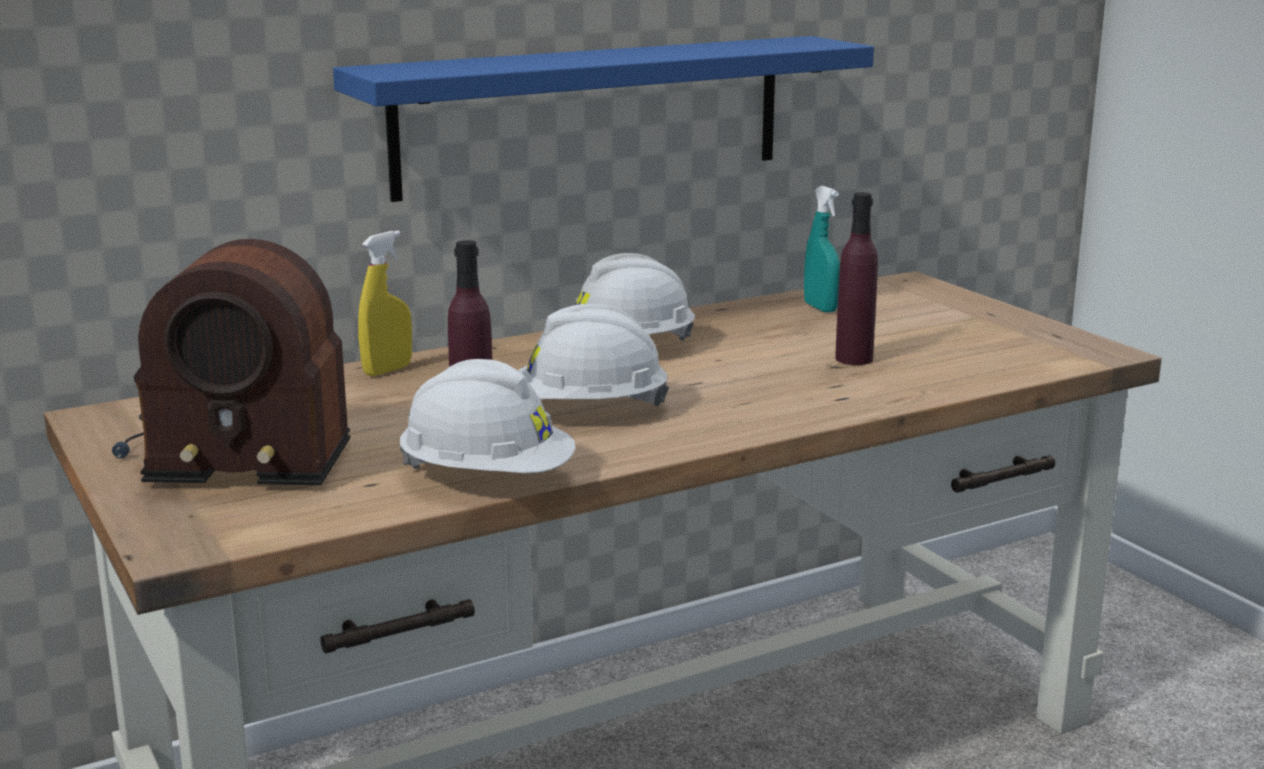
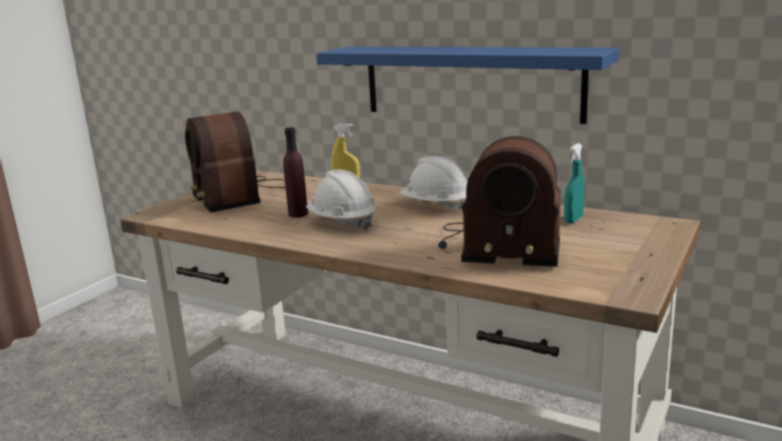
camera: 60 degrees right, 0 degrees up
white hard hat [399,359,575,473] -> none
purple bottle [835,192,878,365] -> radio [438,136,561,267]

